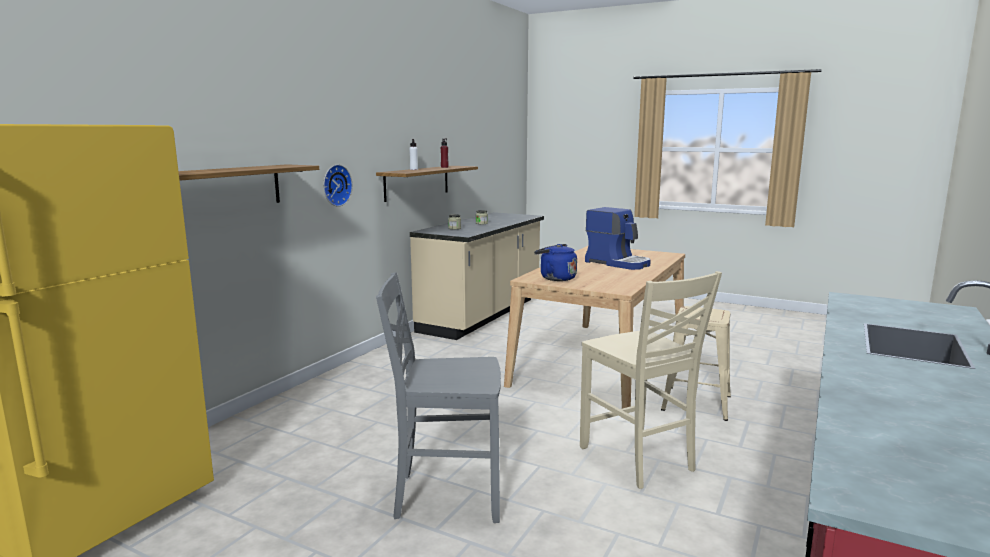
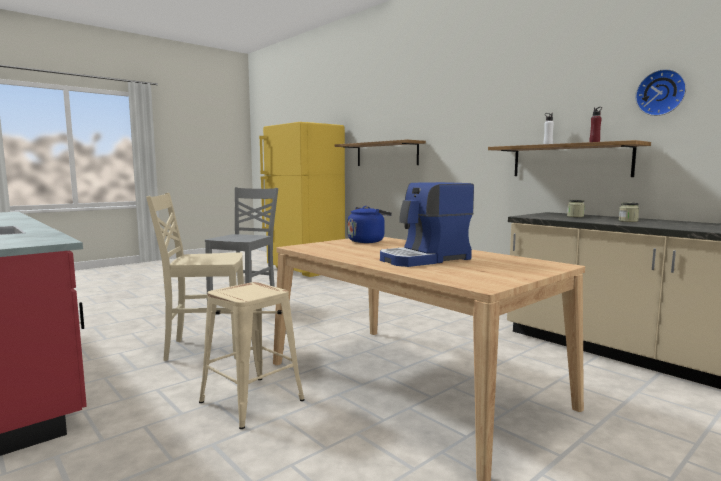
camera: 110 degrees right, 5 degrees down
wall clock [323,164,353,207] -> wall clock moved to [635,69,687,116]

